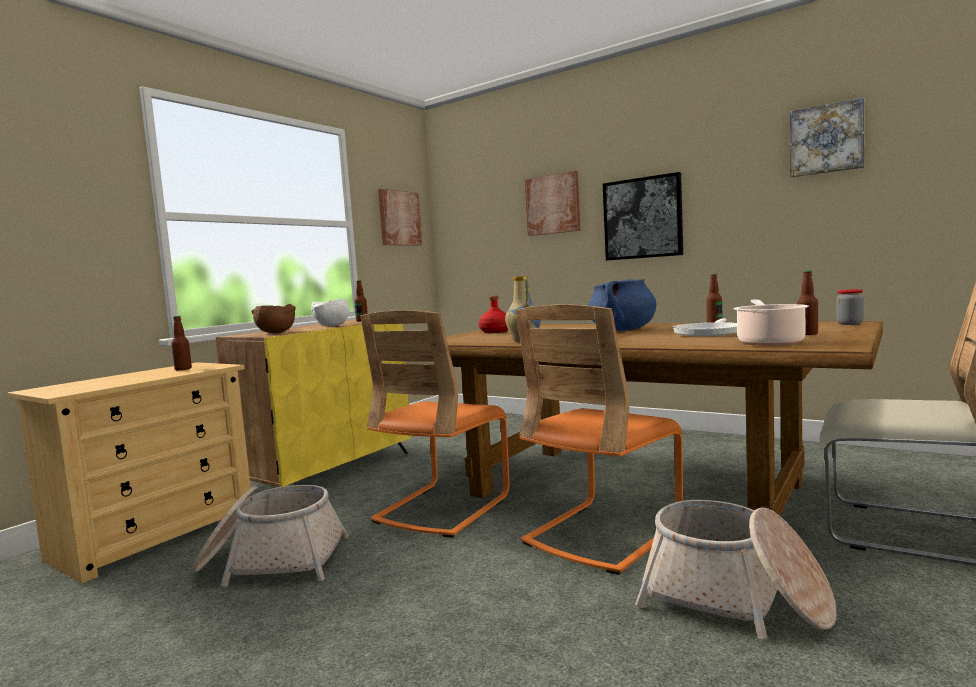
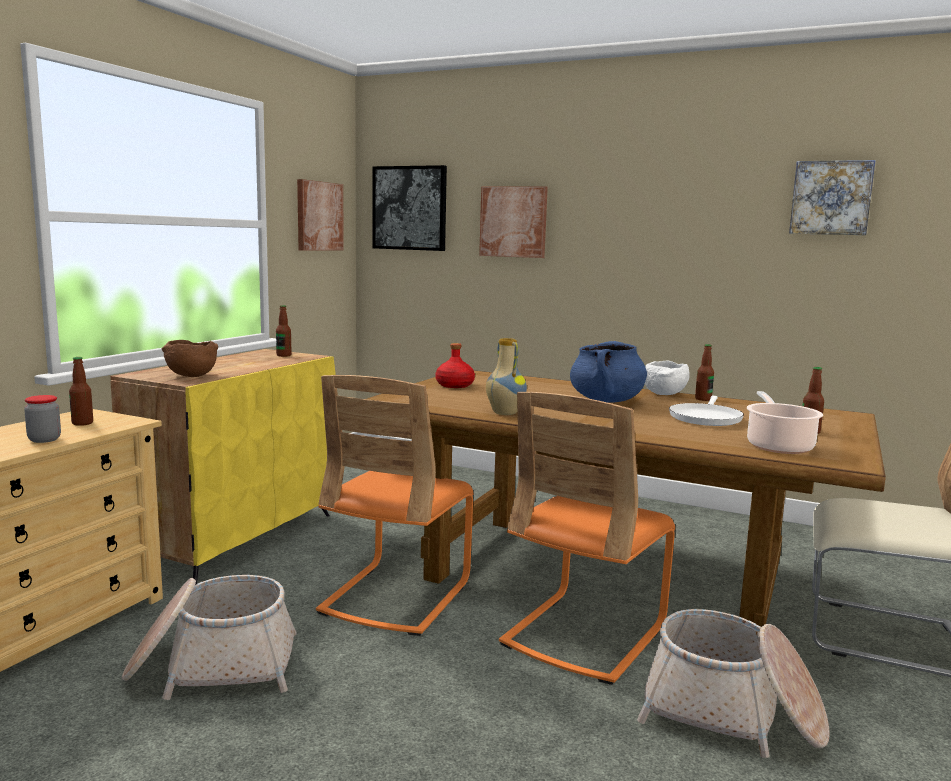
camera: 10 degrees left, 5 degrees up
white bowl [311,299,349,326] -> white bowl moved to [645,360,690,395]
picture [603,172,683,261] -> picture moved to [372,165,447,251]
jar [836,289,864,325] -> jar moved to [24,395,61,443]

